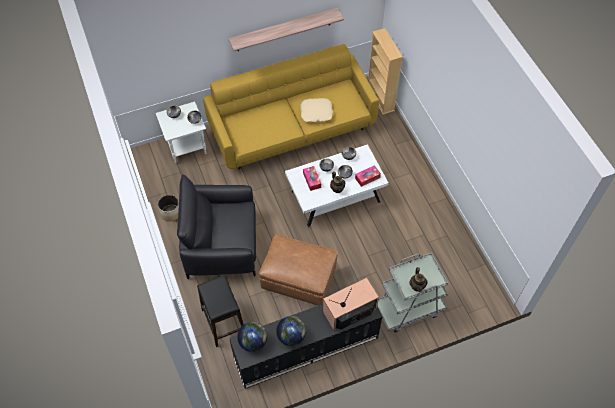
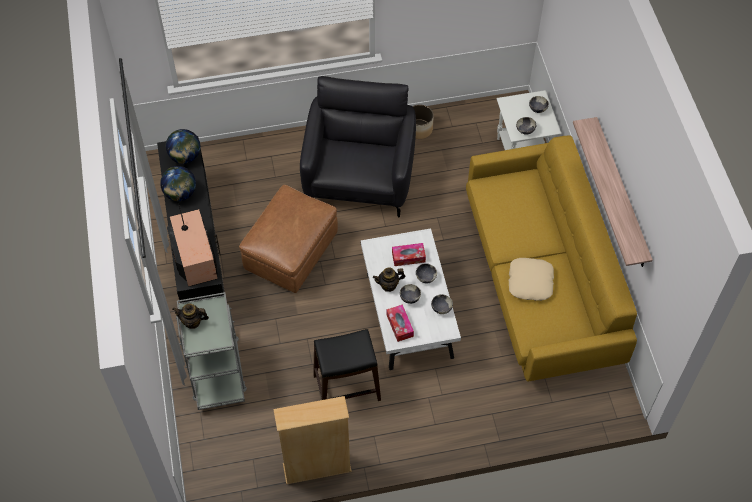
camera: 100 degrees right, 0 degrees up
black stool [197,275,244,347] -> black stool moved to [313,329,381,401]
beige bookcase [368,28,403,115] -> beige bookcase moved to [274,396,352,485]

